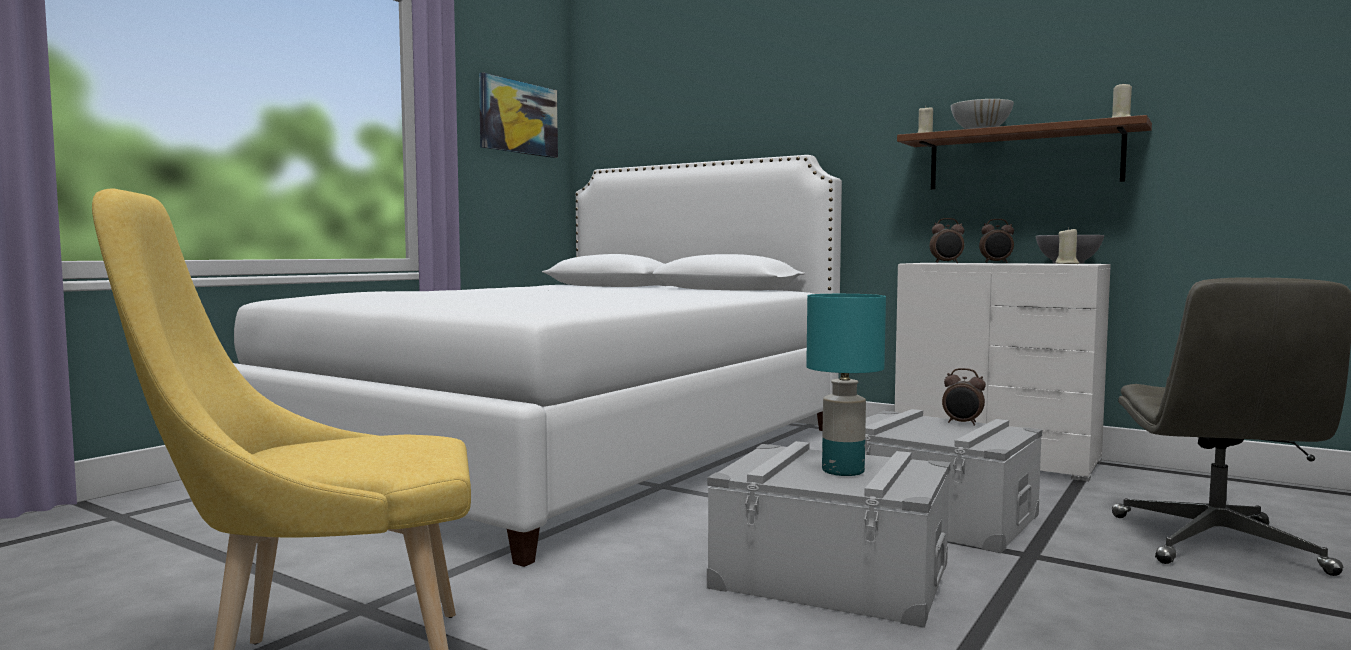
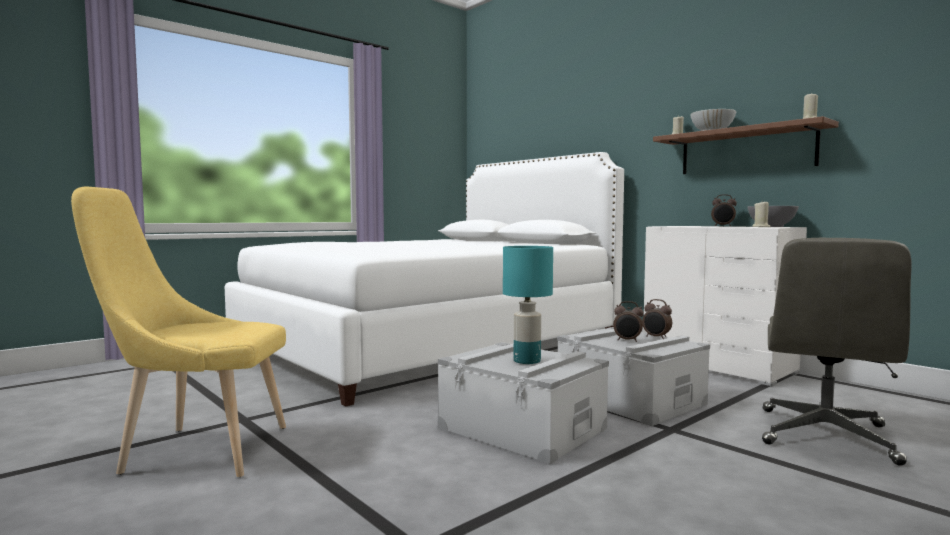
camera: 15 degrees right, 0 degrees up
picture [479,72,558,158] -> none
alarm clock [930,218,964,263] -> alarm clock moved to [613,301,644,342]

